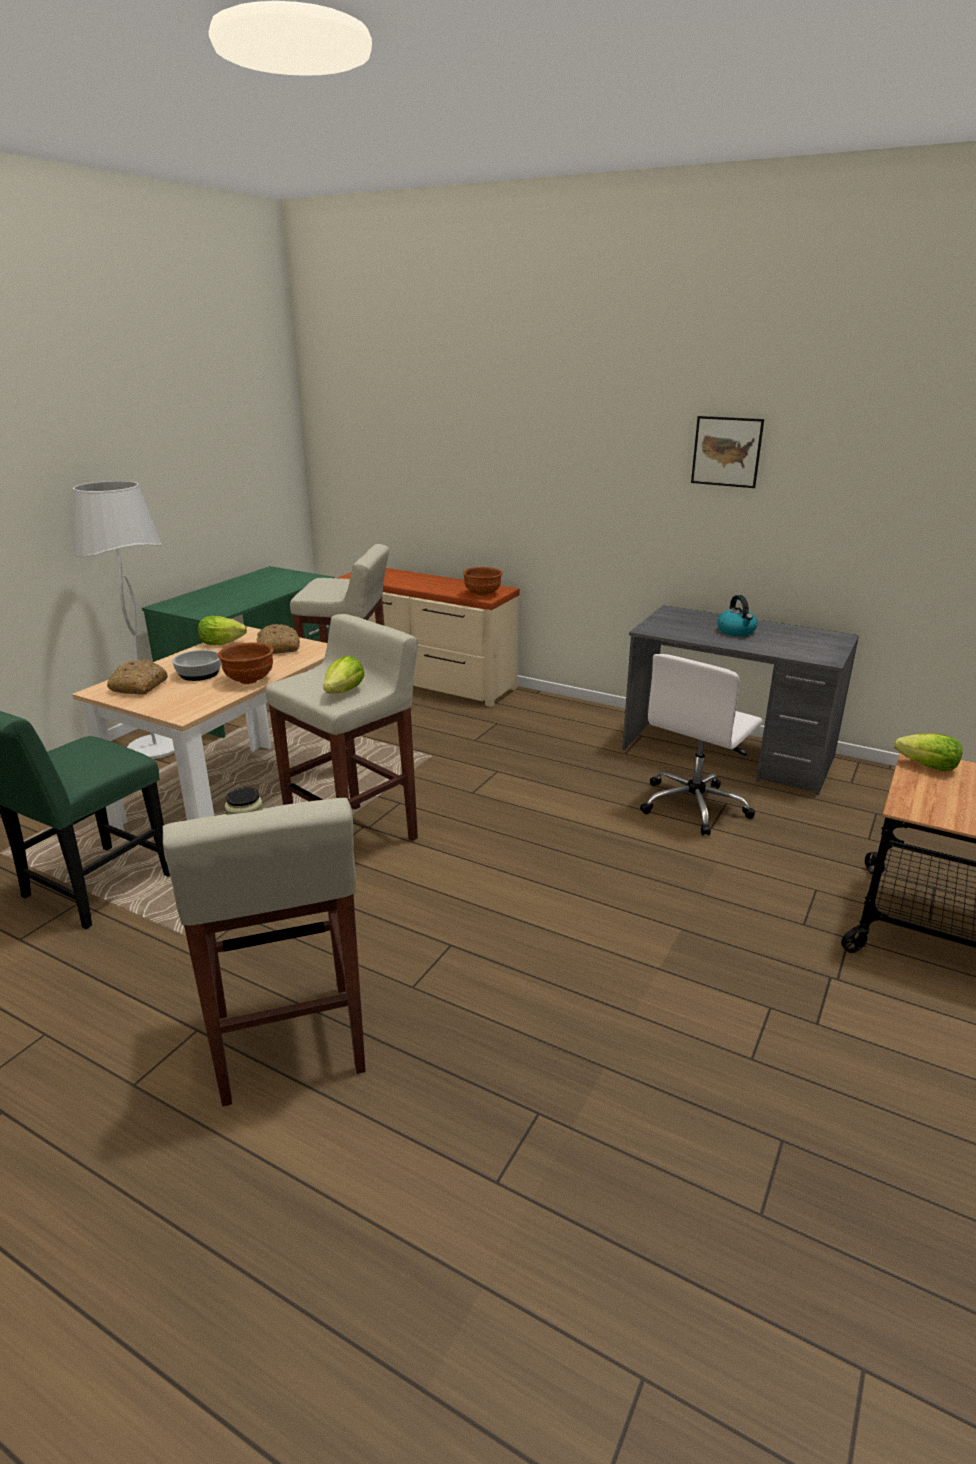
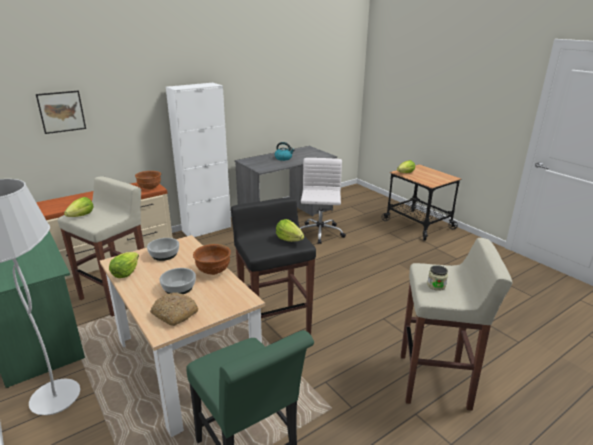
camera: 65 degrees left, 0 degrees up
bread [257,624,300,654] -> bowl [147,238,179,261]
beige stool [265,614,418,841] -> black stool [231,197,316,335]
white office chair [640,654,763,835] -> white office chair turned 150 degrees counterclockwise [300,158,346,244]
picture [691,416,764,488] -> picture moved to [36,91,86,134]
none -> lettuce [64,197,94,217]
none -> white cabinet [166,83,231,237]

